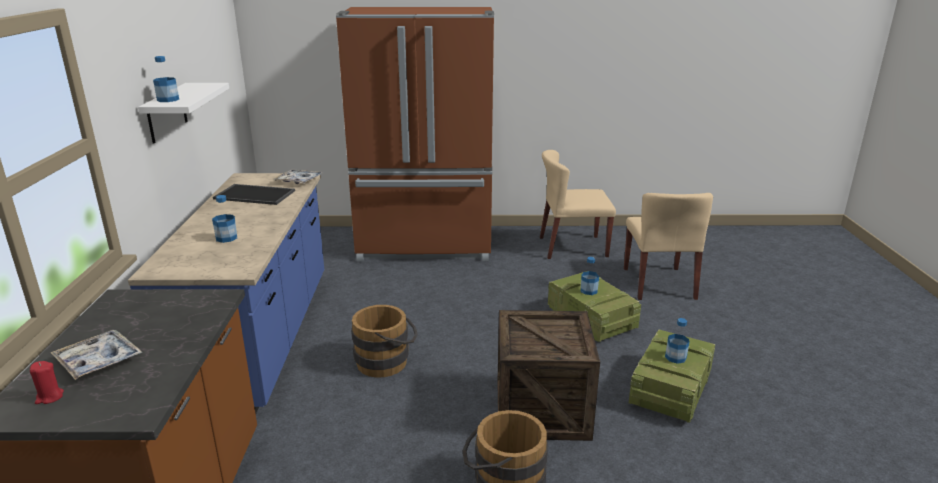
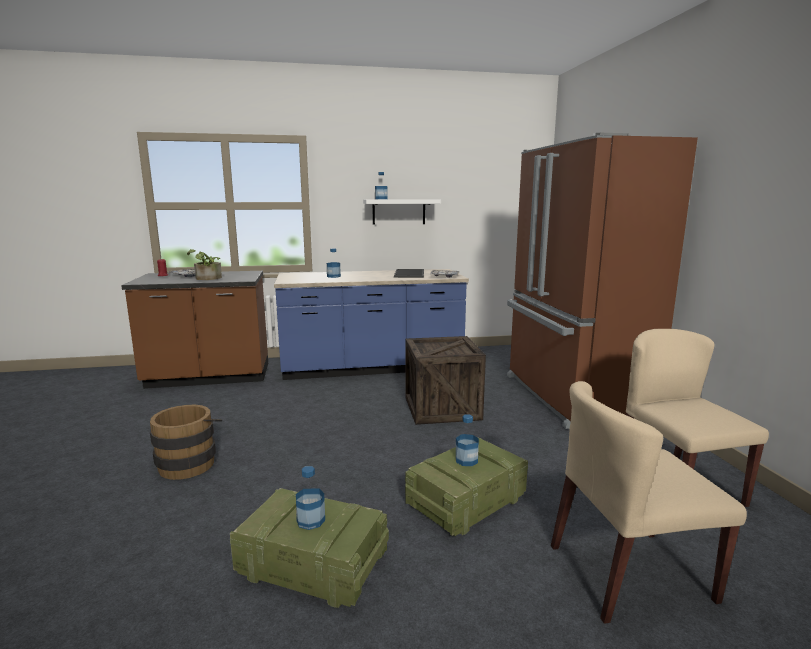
camera: 80 degrees right, 10 degrees down
brown bucket [351,305,418,377] -> none
crate [497,310,600,441] -> crate moved to [405,336,486,425]
none -> potted plant [187,249,222,280]

